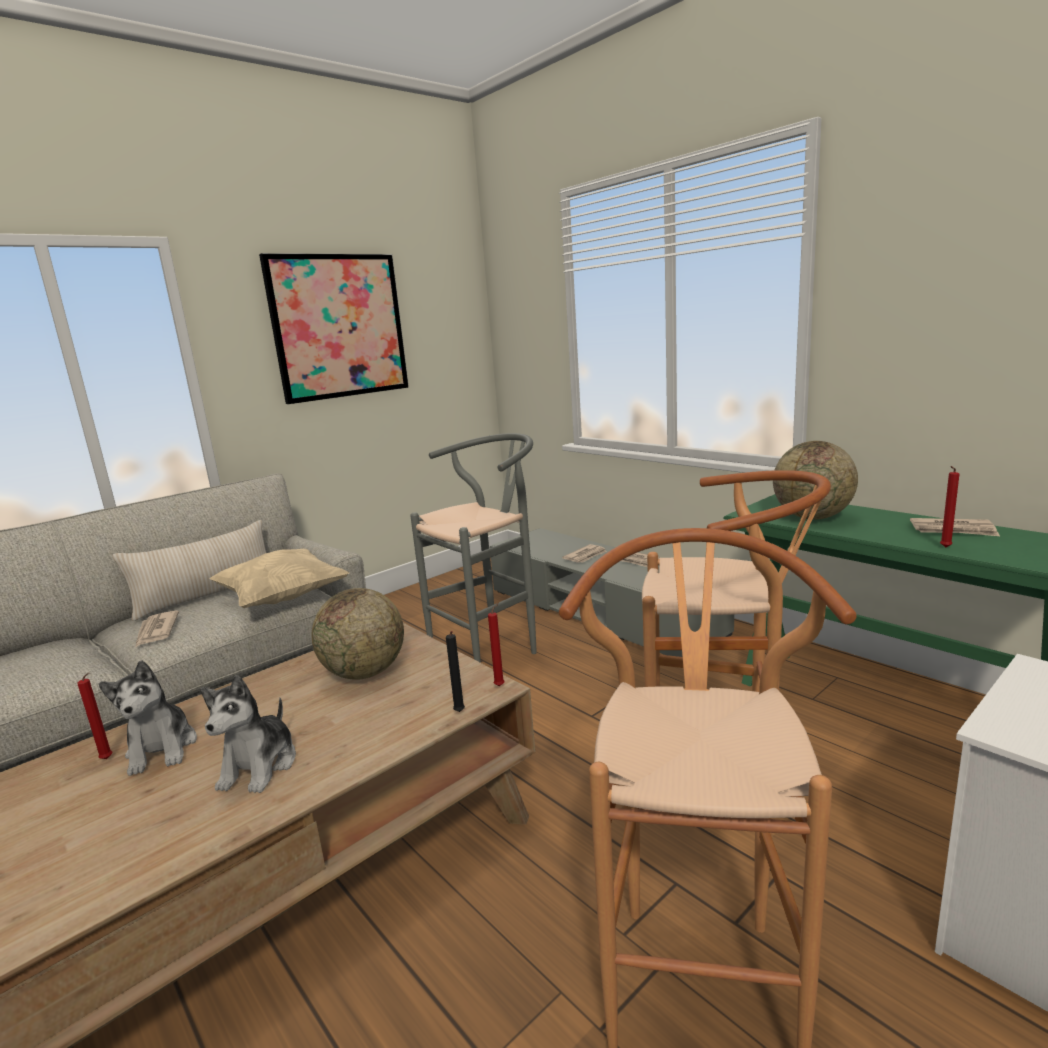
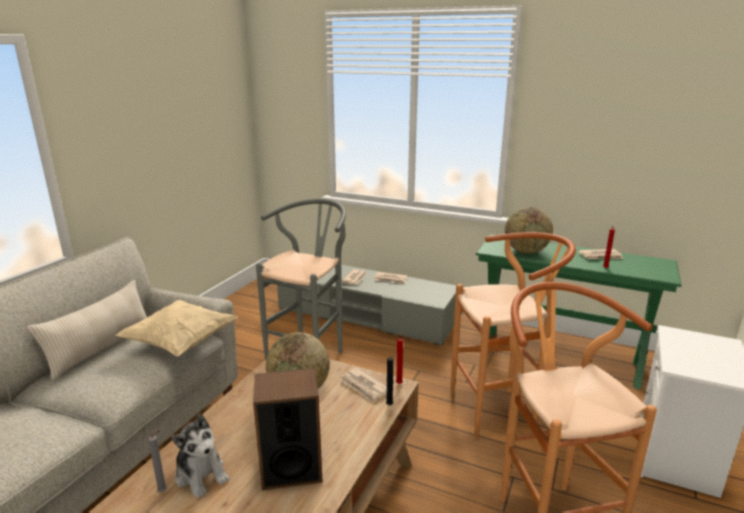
camera: 25 degrees left, 5 degrees up
red candle [77,673,112,759] -> grey candle [148,431,167,492]
newspaper [135,611,179,647] -> newspaper moved to [339,367,387,403]
plush toy [201,675,296,793] -> speaker [253,368,323,490]
picture [259,253,409,404] -> none

